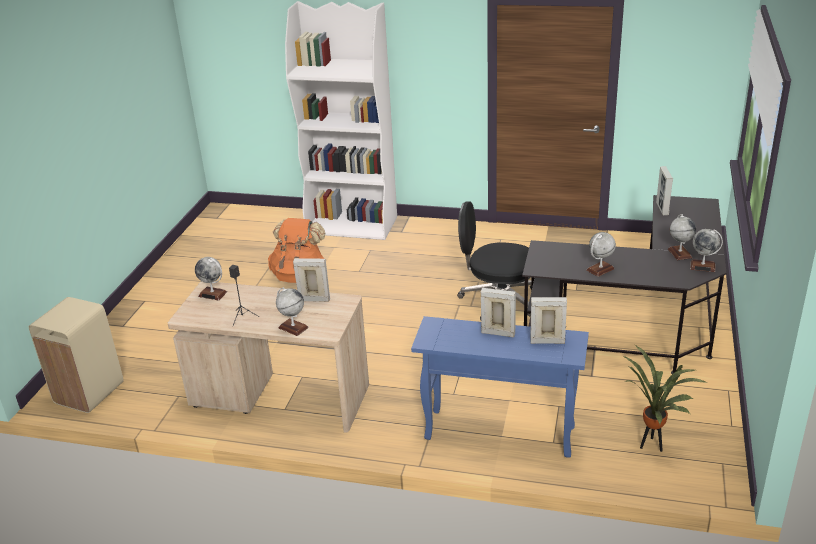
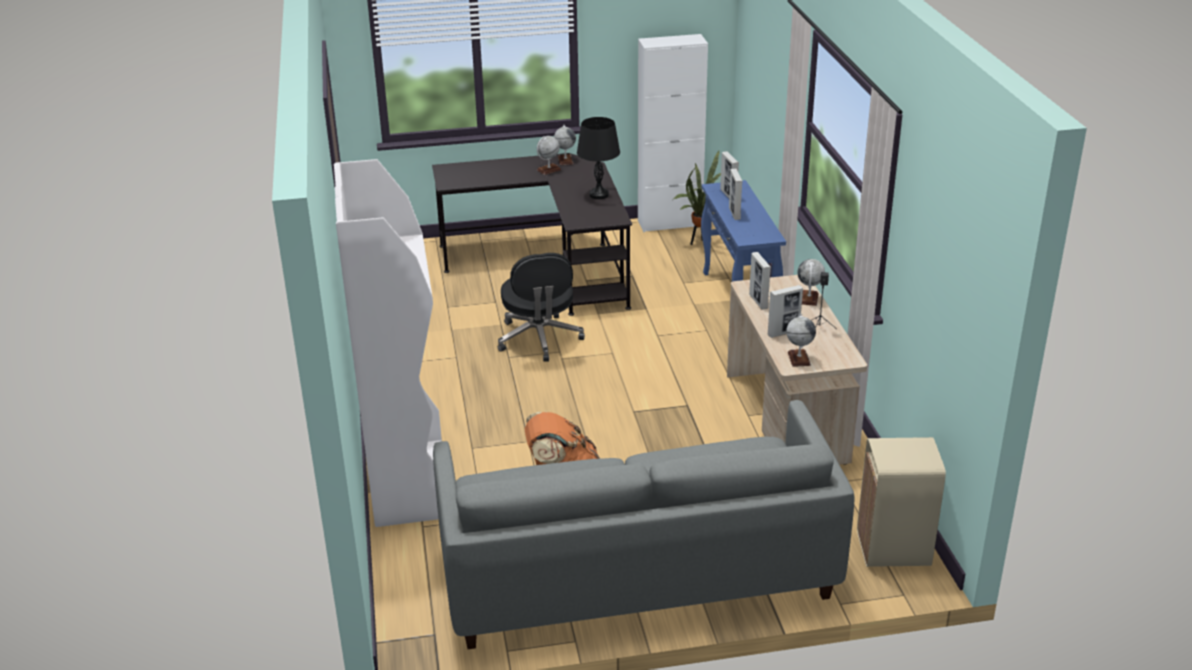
camera: 115 degrees left, 0 degrees up
globe [586,232,616,277] -> black table lamp [577,117,620,199]
picture frame [656,166,673,215] -> picture frame moved to [768,285,803,338]
none -> grey sofa [433,400,855,649]
none -> white cabinet [638,34,708,232]

